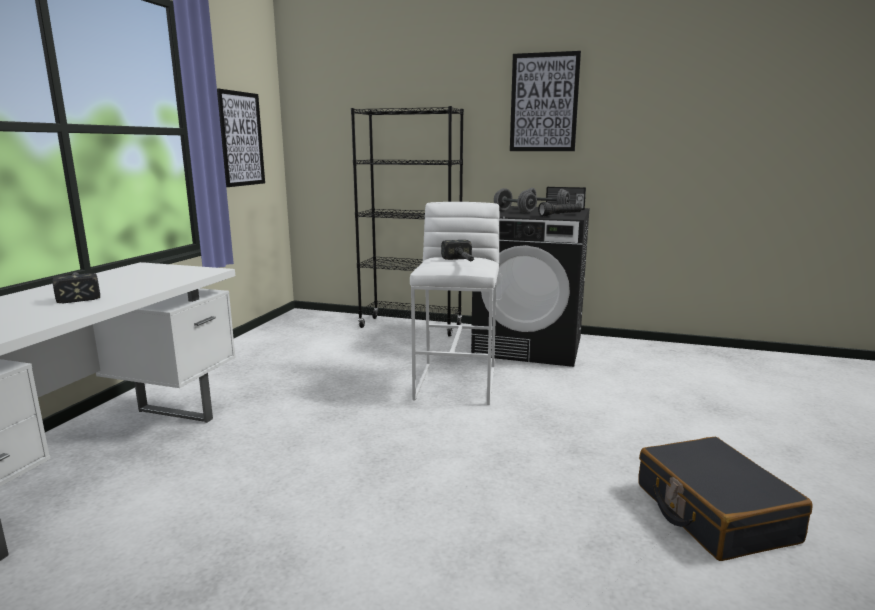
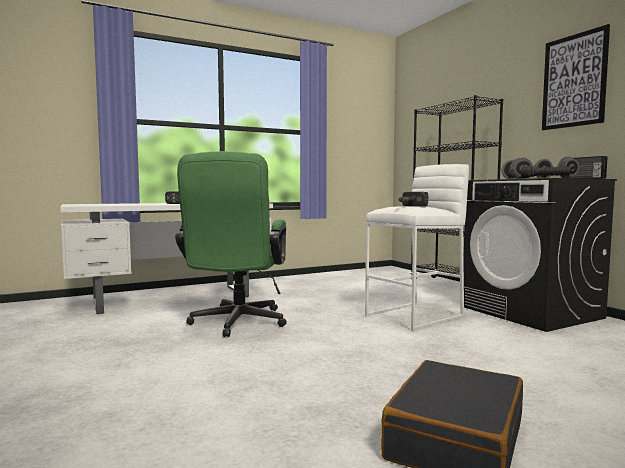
camera: 45 degrees right, 10 degrees down
picture [217,88,265,187] -> none
none -> green office chair [175,151,287,337]

